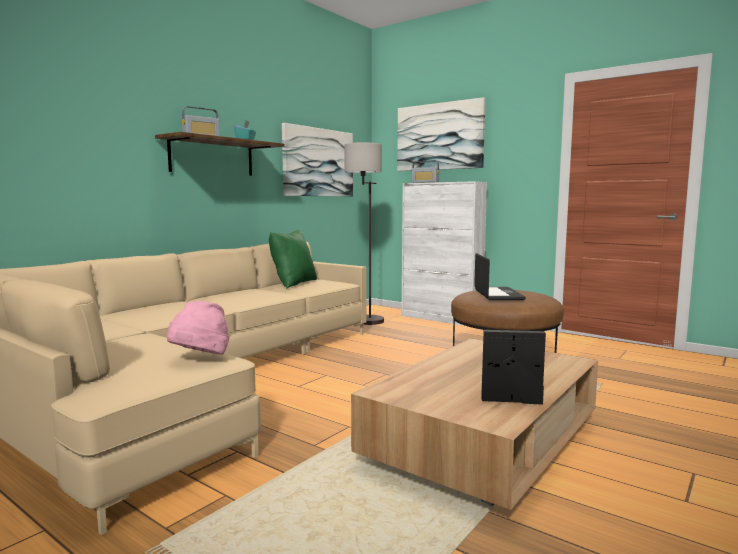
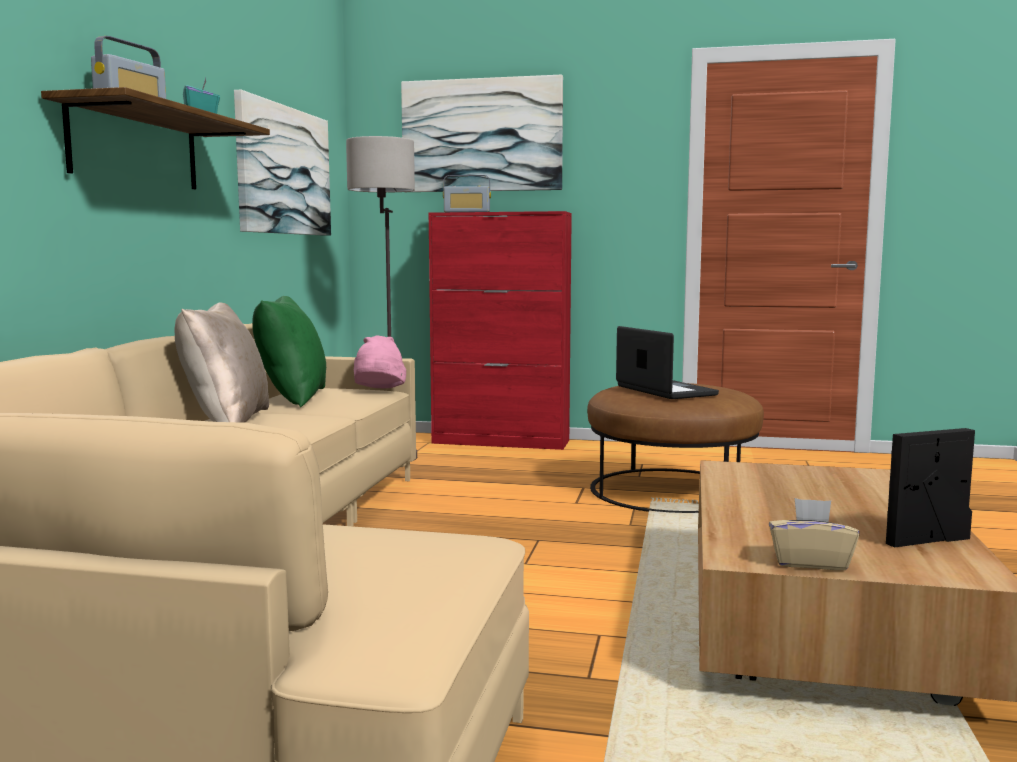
camera: 25 degrees left, 0 degrees up
pink hat [167,301,230,355] -> pink hat moved to [354,335,406,388]
white cabinet [401,181,487,326] -> red cabinet [428,211,572,450]
none -> beige pillow [174,302,269,423]
none -> beige tissue box [769,498,859,570]

